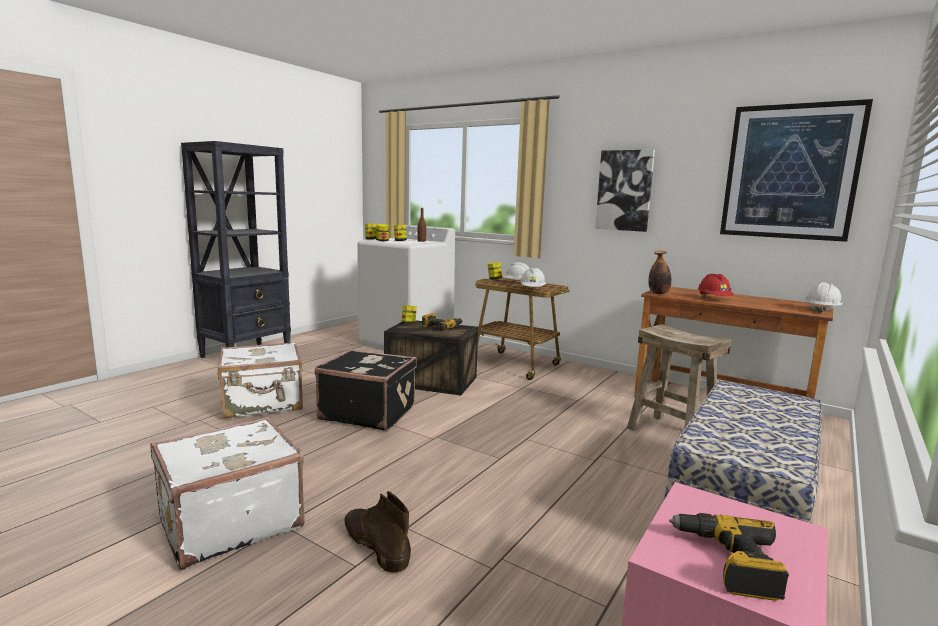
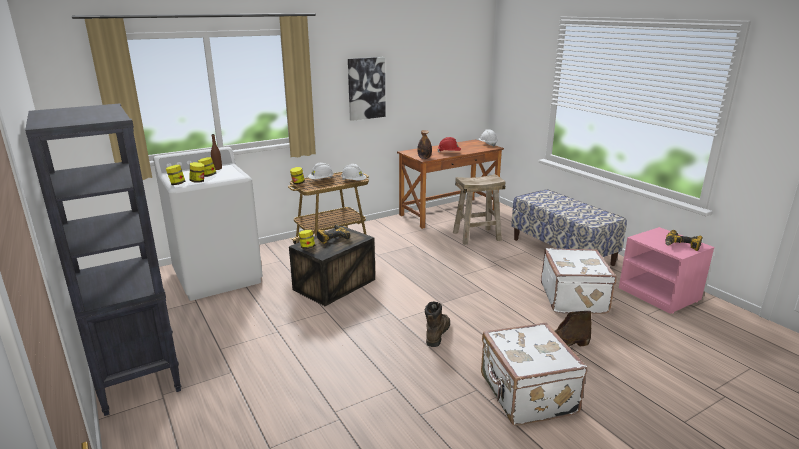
camera: 65 degrees left, 10 degrees up
white suitcase [218,342,303,419] -> white suitcase moved to [541,248,617,314]
black suitcase [315,349,417,431] -> none
picture [720,99,873,242] -> none
none -> brown boot [425,301,450,347]

